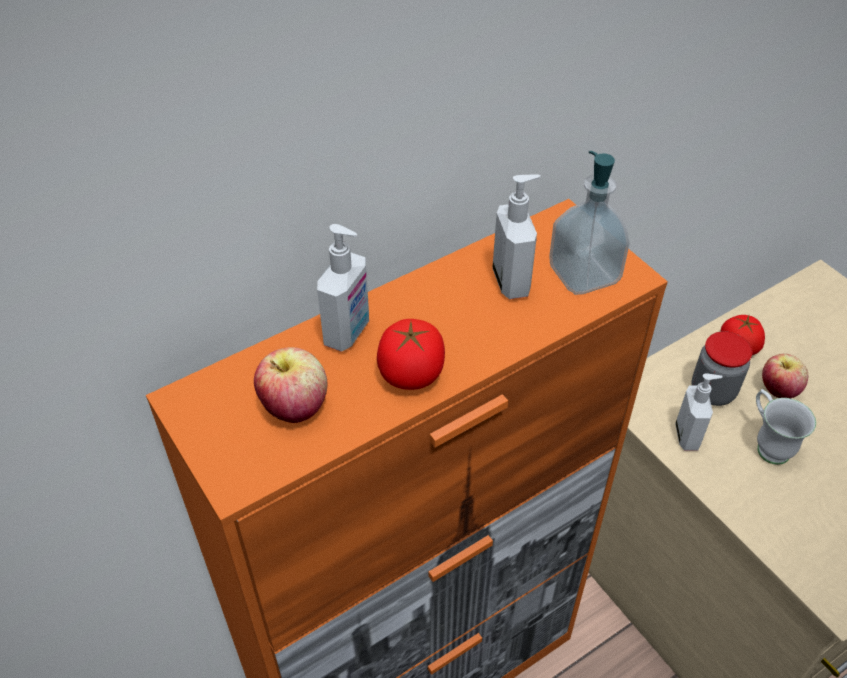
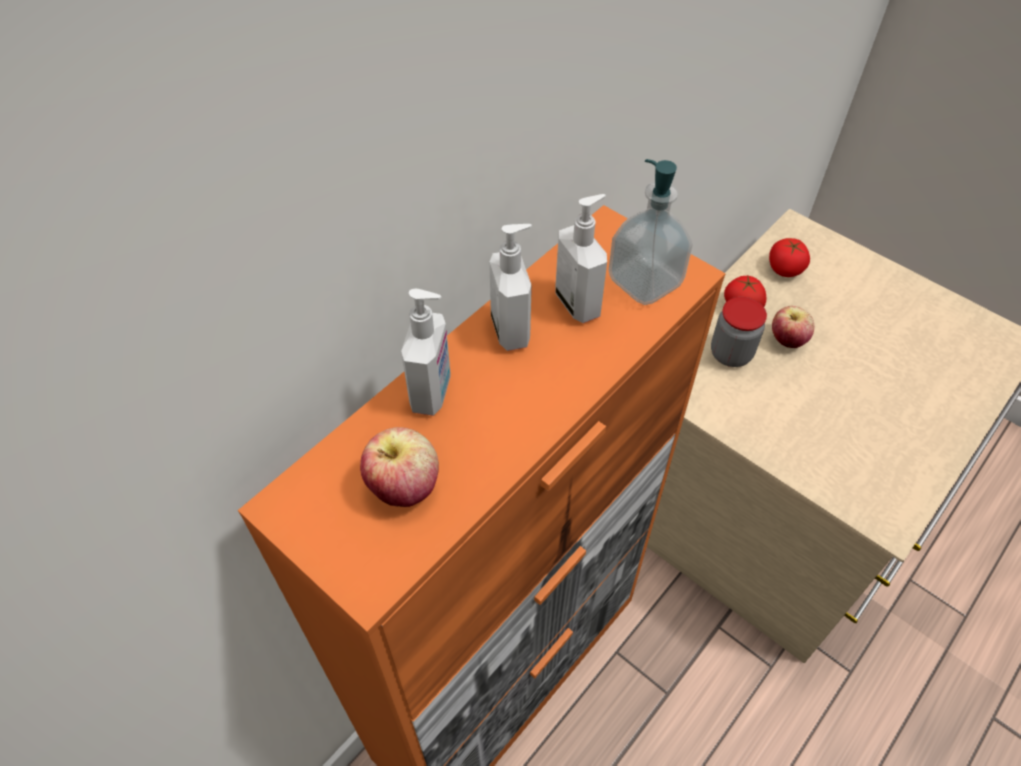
camera: 15 degrees left, 5 degrees up
tomato [377,319,445,390] -> tomato moved to [769,238,810,277]
soap dispenser [675,373,723,451] -> soap dispenser moved to [490,224,532,351]
white mug [756,389,816,465] -> none

